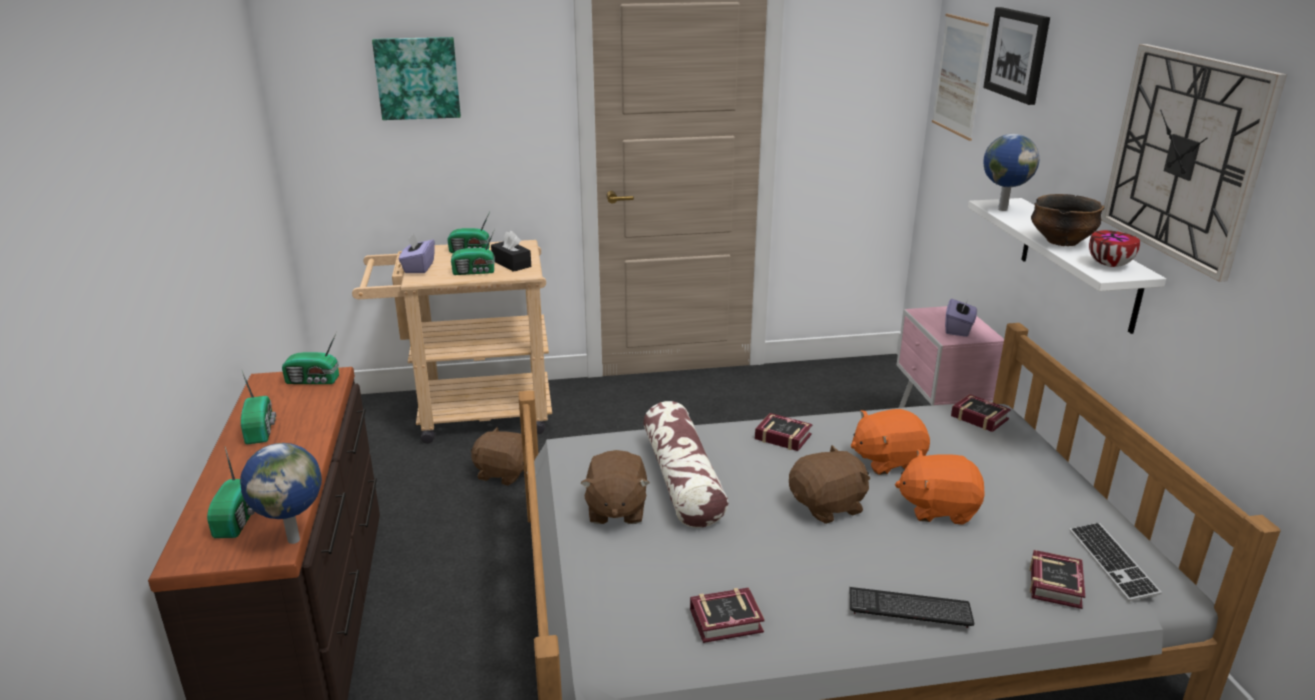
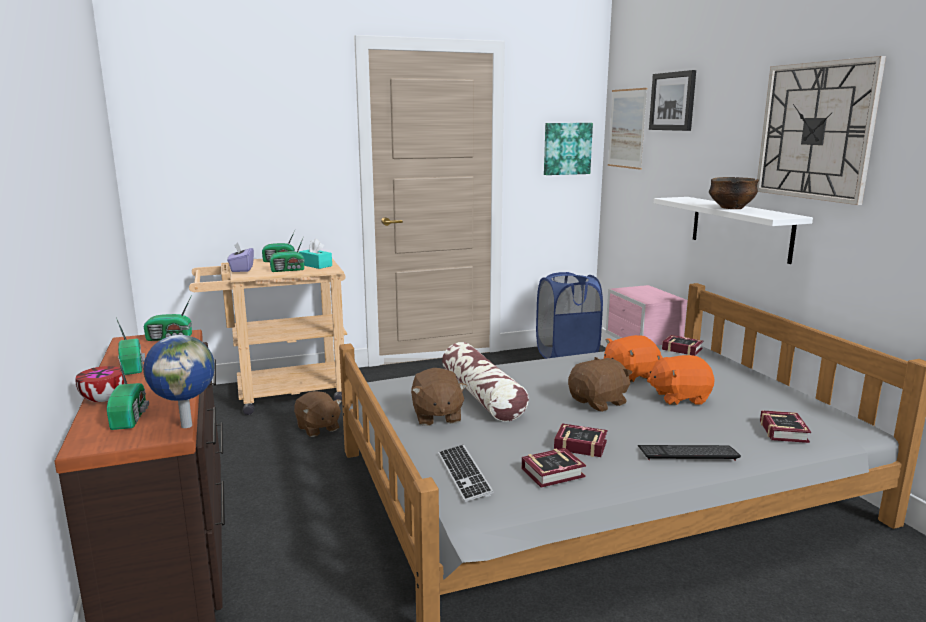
camera: 10 degrees left, 10 degrees down
picture [372,37,461,120] -> picture moved to [544,123,593,175]
brown plush toy [471,427,524,486] -> brown plush toy turned 135 degrees counterclockwise [294,391,342,437]
black tissue box [491,231,531,272] -> turquoise tissue box [299,239,332,269]
book [755,413,812,451] -> book moved to [554,423,607,457]
purple tissue box [945,298,977,337] -> none
globe [983,134,1039,211] -> none
keyboard [1070,522,1162,601] -> keyboard moved to [438,445,493,502]
bowl [1089,230,1140,267] -> bowl moved to [76,366,125,402]
none -> blue laundry basket [536,272,603,359]

